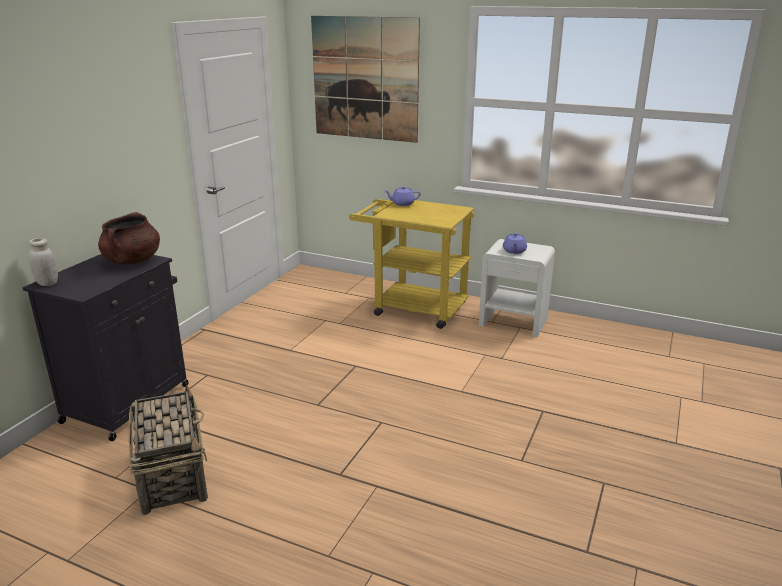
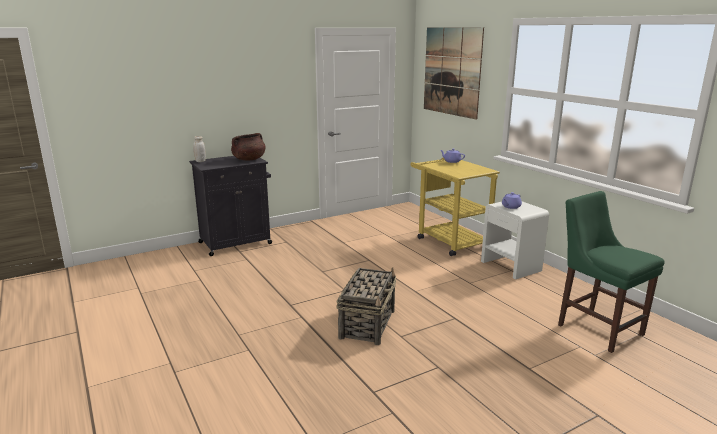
camera: 35 degrees right, 5 degrees down
basket [129,385,208,515] -> basket moved to [336,267,396,345]
none -> green chair [558,191,665,353]

